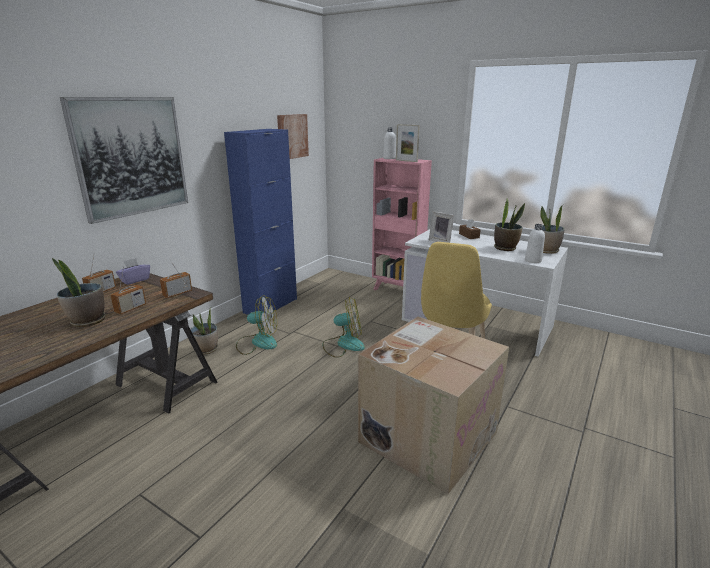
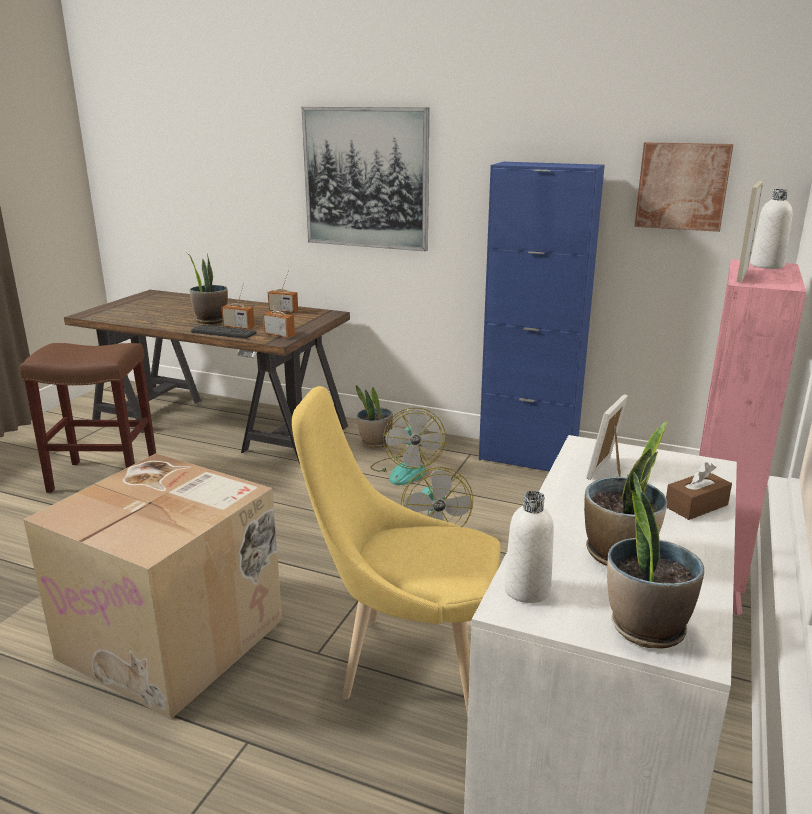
camera: 80 degrees right, 0 degrees up
purple tissue box [116,258,150,285] -> none
none -> brown stool [20,343,156,493]
none -> keyboard [191,324,257,339]

